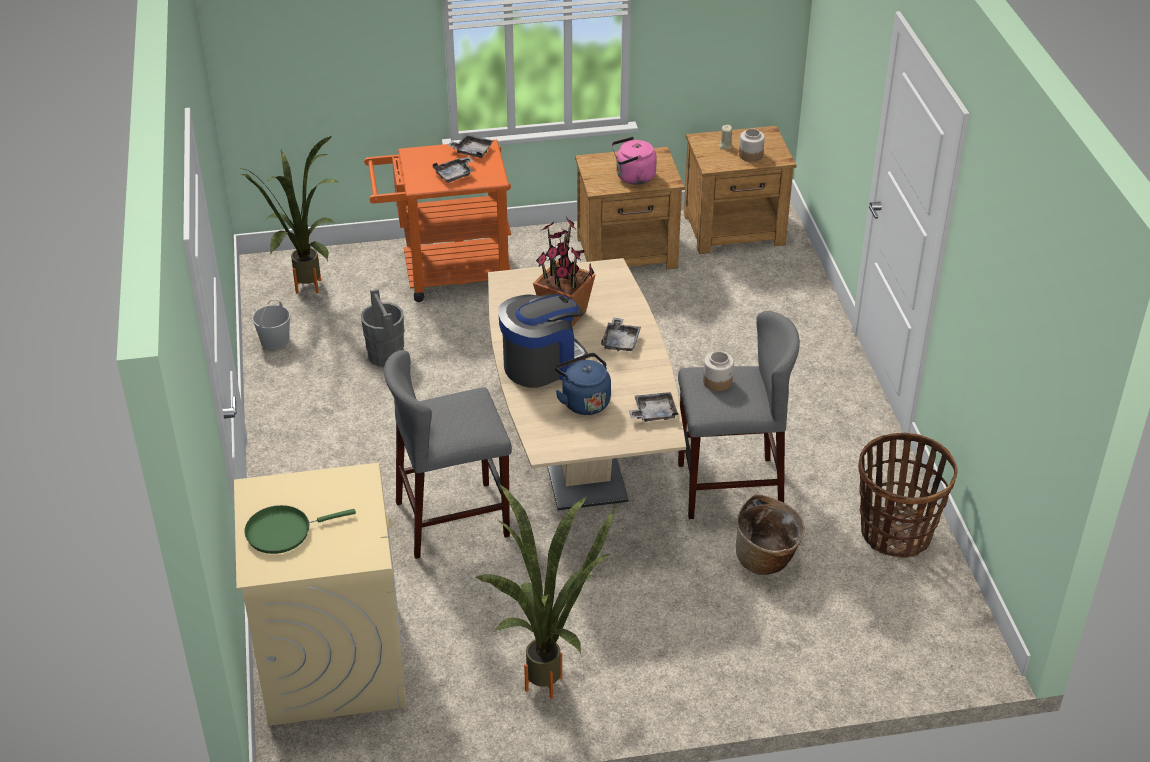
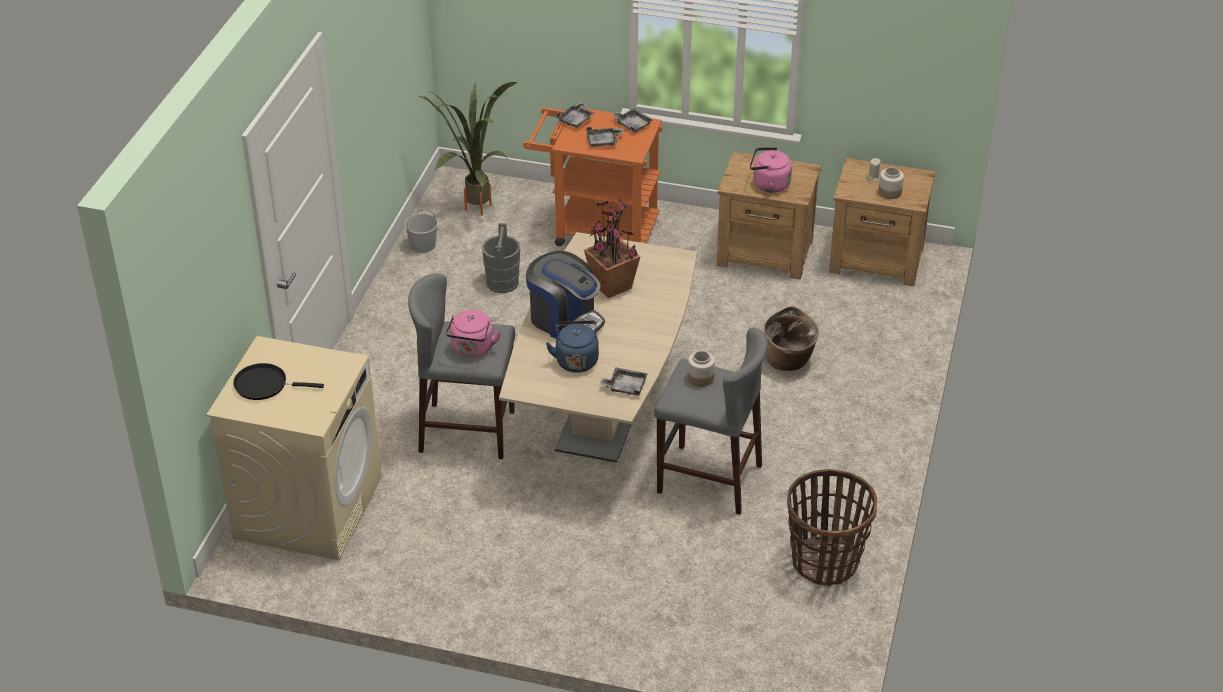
camera: 25 degrees right, 0 degrees up
green frying pan [244,505,356,554] -> black frying pan [233,363,324,400]
potted plant [475,485,616,699] -> none
coffee machine [498,294,588,388] -> coffee machine turned 45 degrees clockwise [526,251,605,339]
grey tray [601,317,641,351] -> grey tray moved to [556,102,594,128]
basket [736,494,805,575] -> basket moved to [764,306,819,371]
none -> pink kettle [446,310,501,358]

